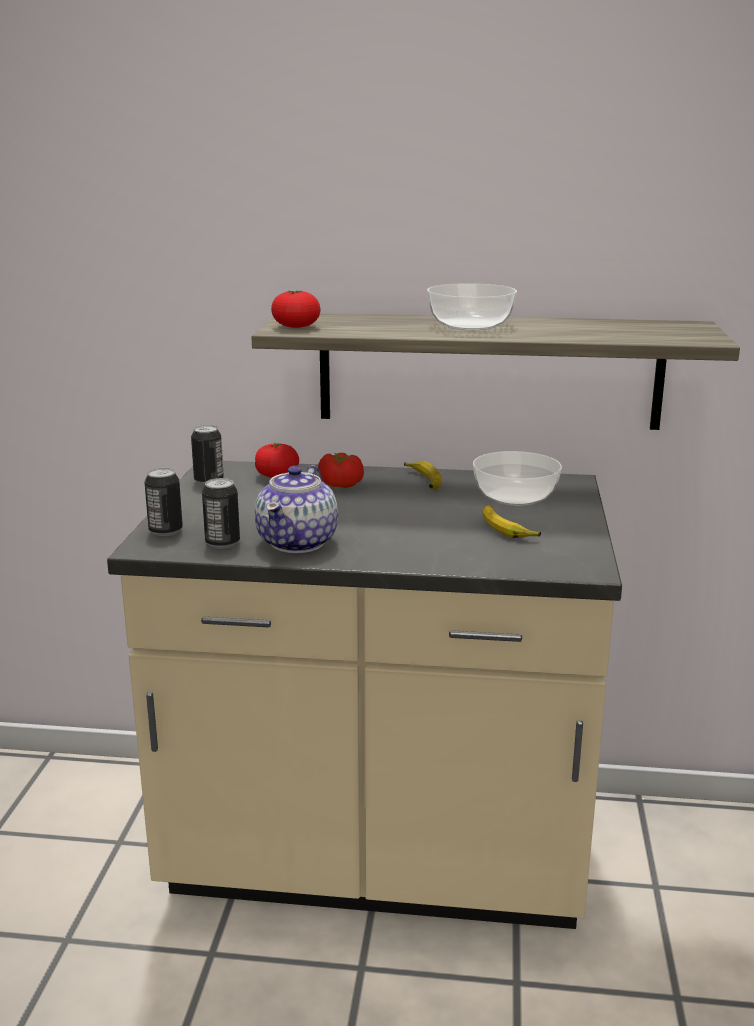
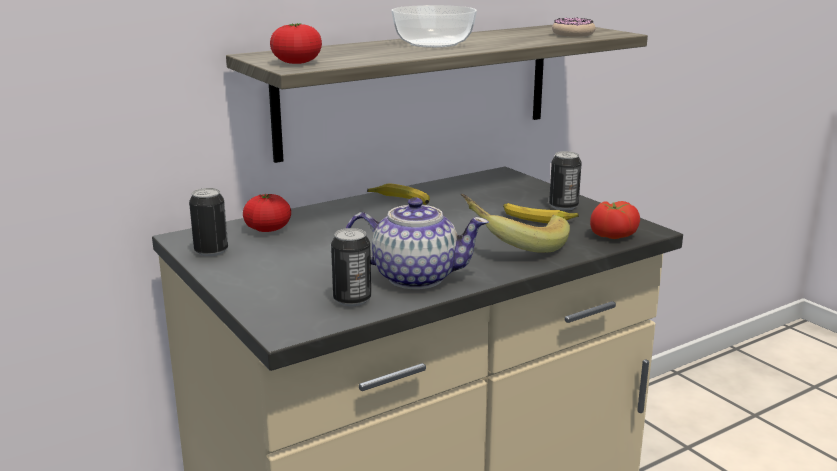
camera: 40 degrees left, 0 degrees up
can [145,468,183,536] -> can moved to [549,151,581,211]
teapot [255,465,338,553] -> teapot turned 60 degrees counterclockwise [346,197,489,289]
tomato [318,453,364,488] -> tomato moved to [590,201,640,239]
bowl [473,451,562,506] -> none
none -> banana [461,194,570,253]
none -> donut [552,17,596,37]

